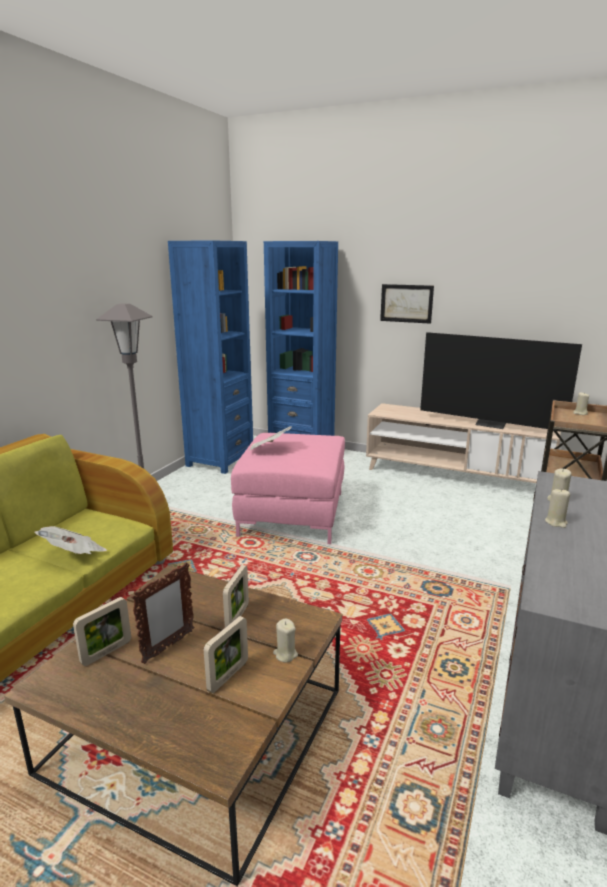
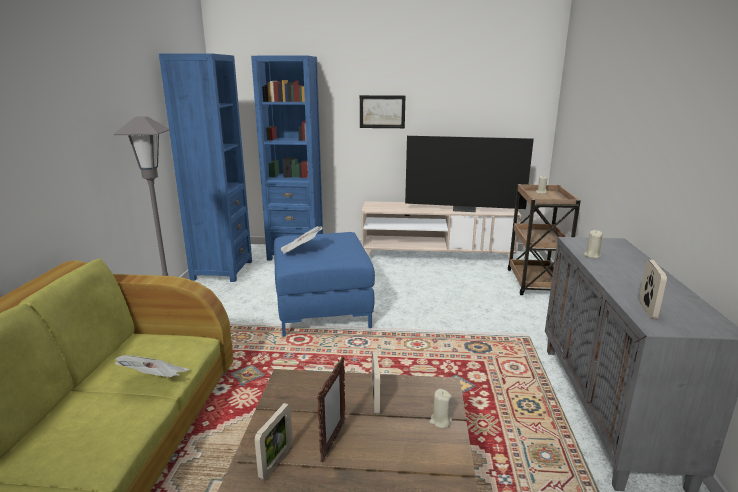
camera: 20 degrees left, 0 degrees up
picture frame [204,616,248,693] -> picture frame moved to [639,260,667,319]
pink ottoman [231,433,345,544] -> blue ottoman [274,232,375,337]
beige candle [545,489,570,528] -> none

